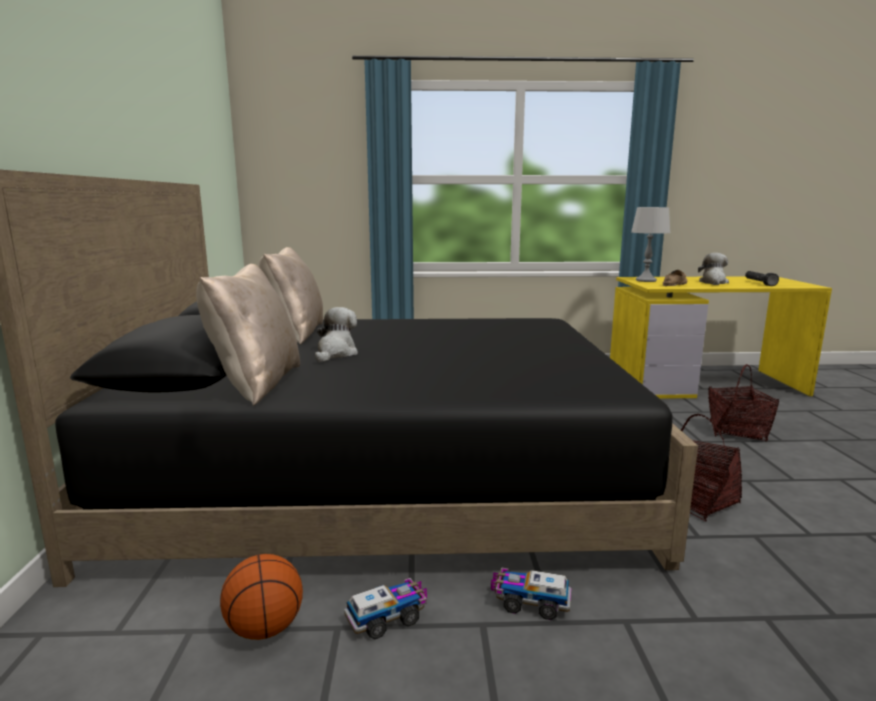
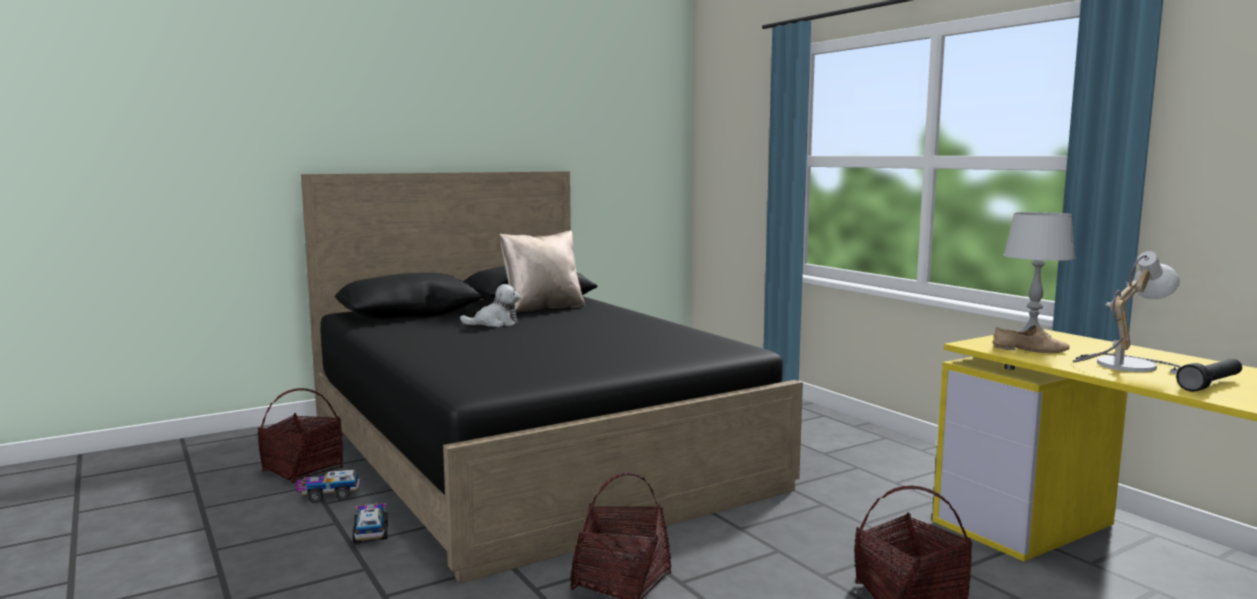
camera: 60 degrees right, 5 degrees down
beige pillow [196,264,300,406] -> none
basketball [220,554,303,640] -> basket [258,388,343,483]
toy truck [344,578,427,640] -> toy truck turned 135 degrees clockwise [296,470,360,503]
plush toy [698,253,729,285] -> table lamp [1073,251,1181,374]

